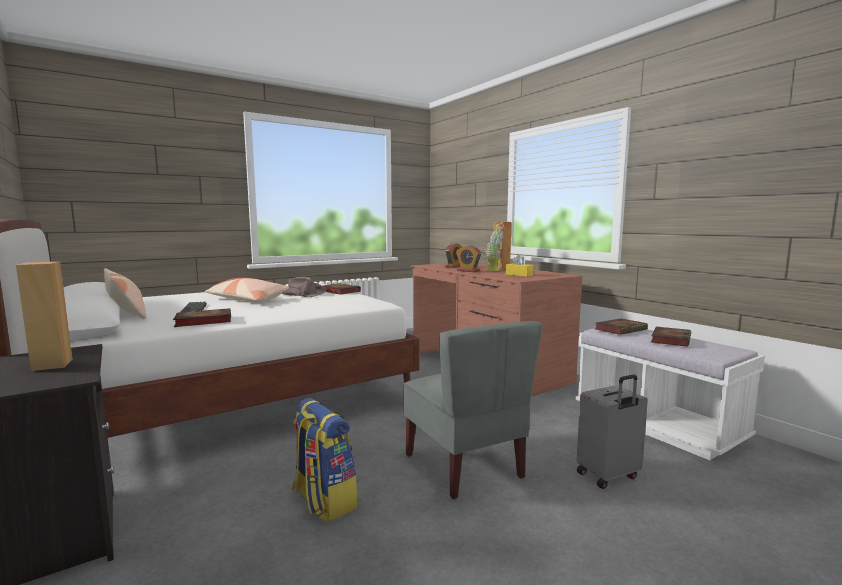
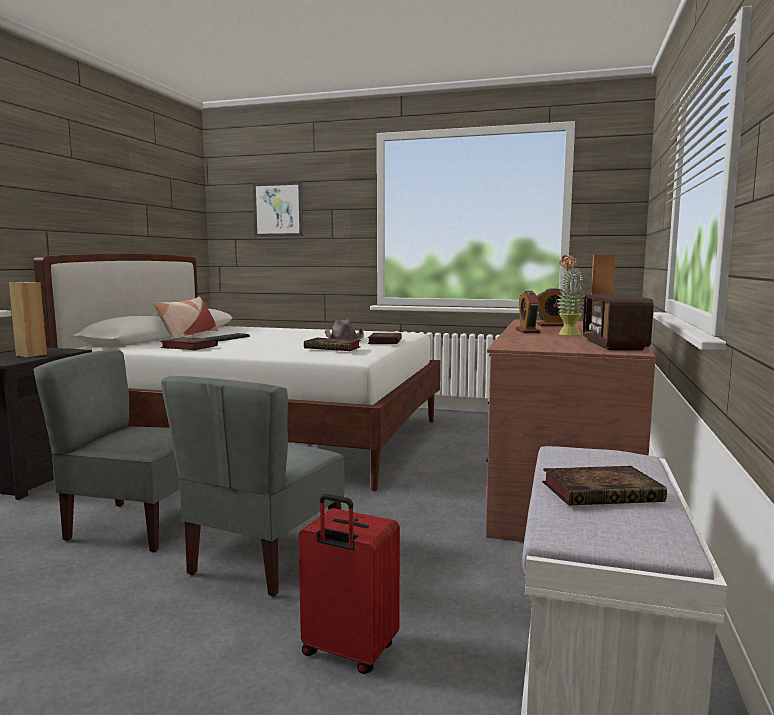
camera: 50 degrees right, 0 degrees up
pillow [205,278,289,303] -> none
backpack [292,398,358,522] -> grey chair [33,350,180,553]
yellow tissue box [506,255,534,277] -> none
grey suitcase [576,374,648,489] -> red suitcase [298,494,400,674]
book [595,318,648,335] -> book moved to [304,338,361,351]
none -> picture [252,181,303,237]
none -> radio [583,294,654,350]

